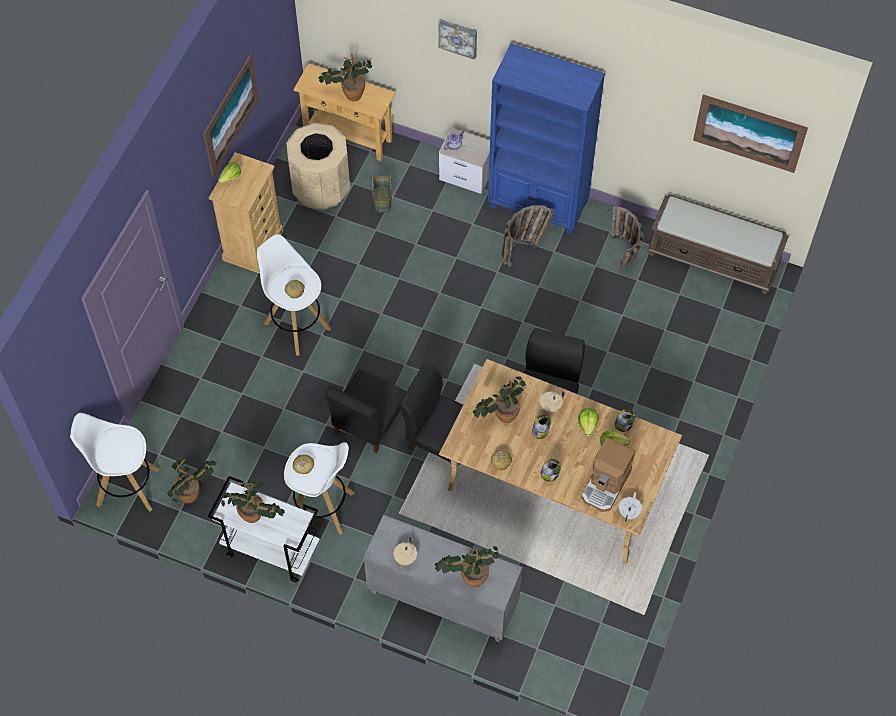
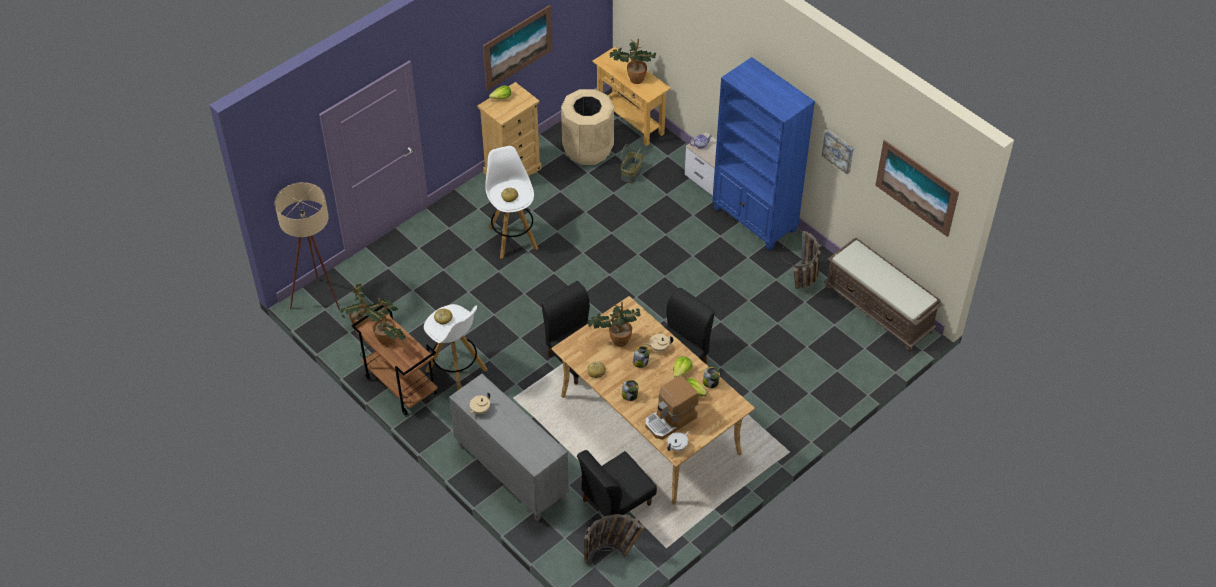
camera: 25 degrees right, 10 degrees down
white stool [70,413,160,512] -> beige floor lamp [275,182,340,310]
white cart [208,476,320,582] -> brown cart [351,305,438,415]
black chair [325,369,406,454] -> black chair moved to [577,450,657,517]
potted plant [435,546,499,587] -> none
picture [438,19,477,60] -> picture moved to [822,130,854,174]
basket [501,205,556,268] -> basket moved to [584,514,644,567]

